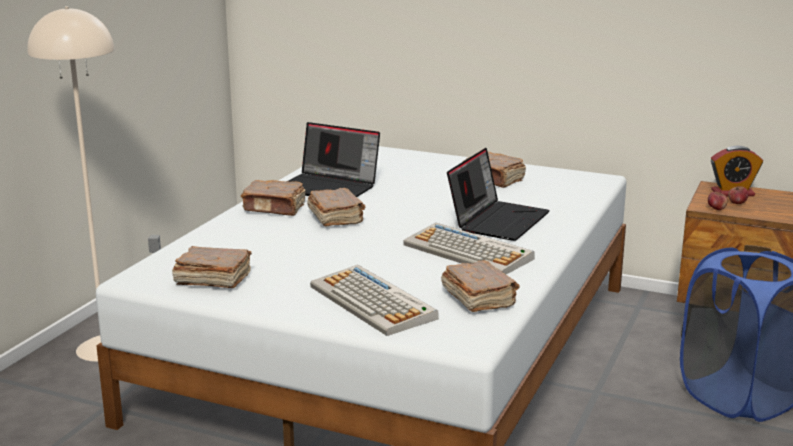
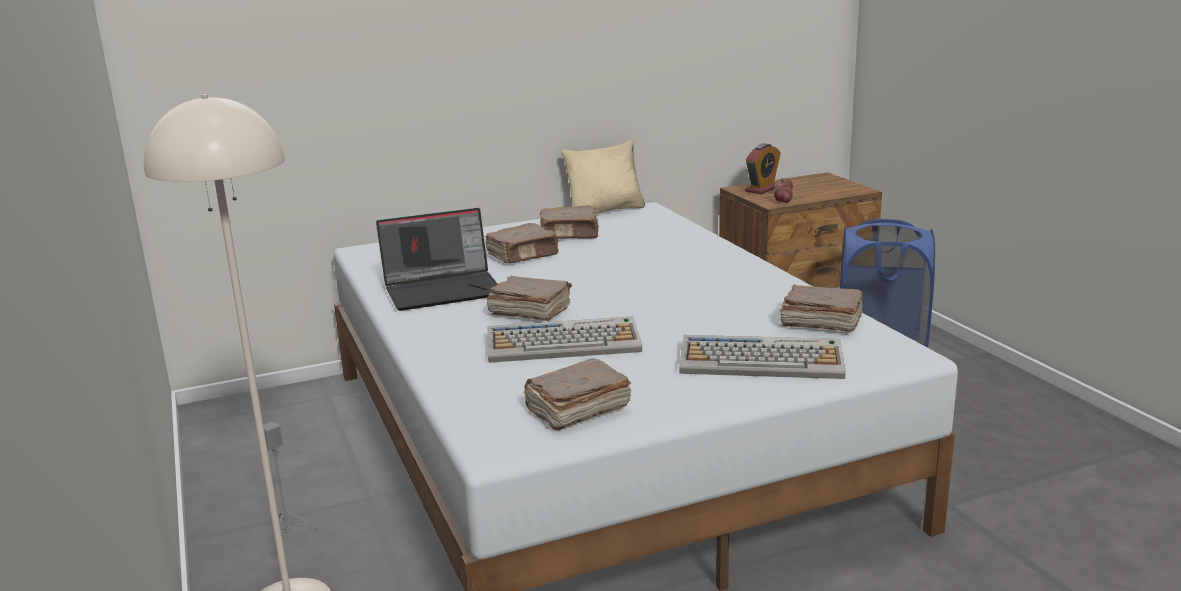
camera: 45 degrees left, 0 degrees up
brown book [241,180,306,216] -> brown book moved to [485,223,559,263]
keyboard [403,223,534,274] -> keyboard moved to [487,316,642,363]
laptop [447,148,550,241] -> none
none -> beige pillow [561,140,645,214]

